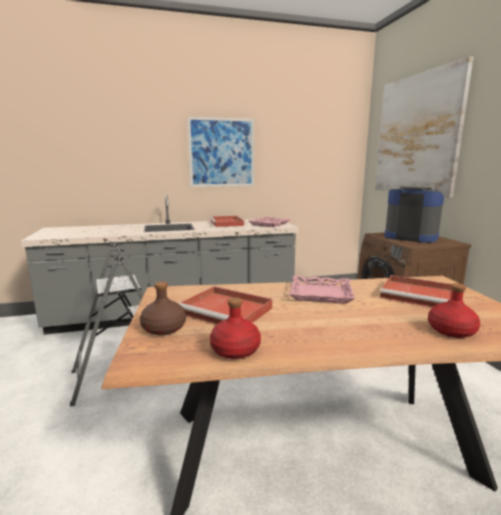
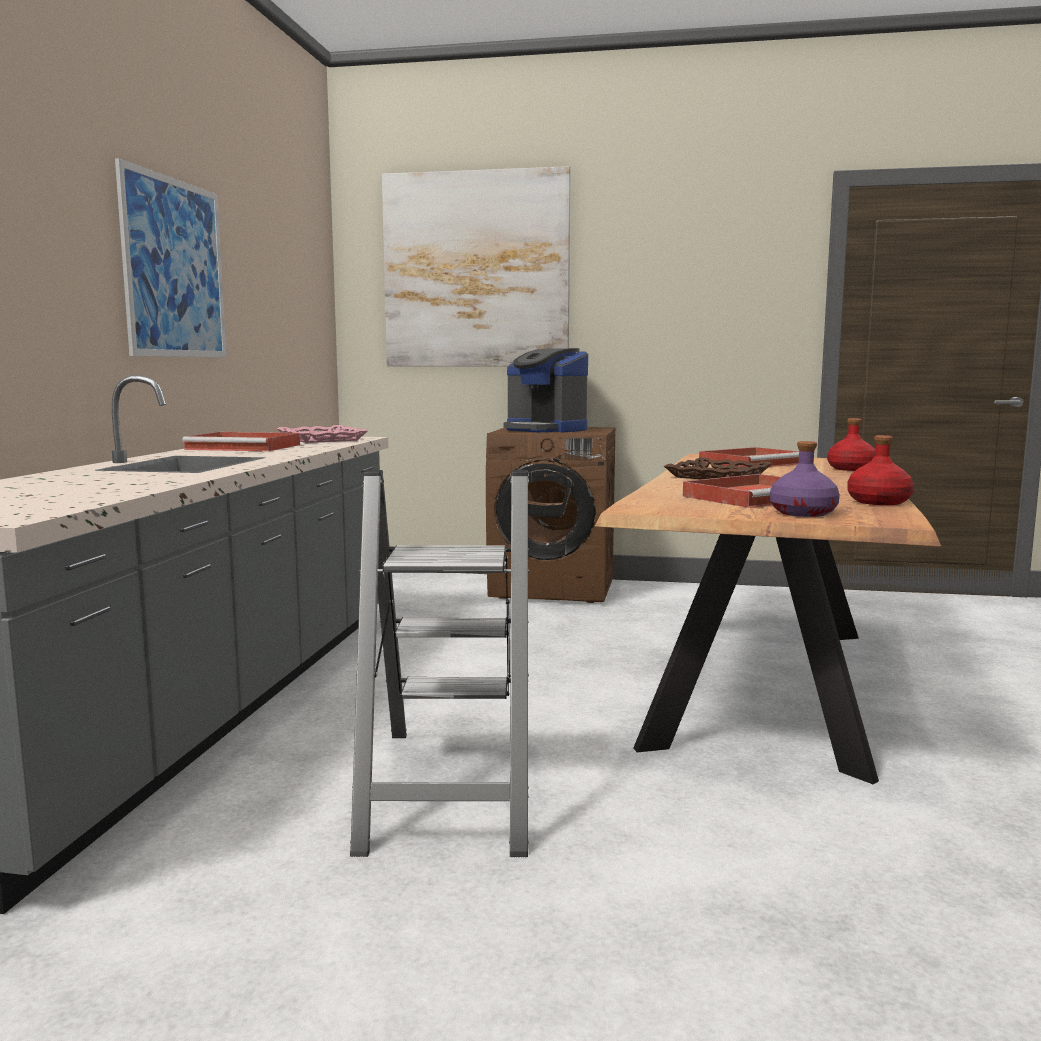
camera: 65 degrees left, 5 degrees down
brown bottle [140,281,186,335] -> purple bottle [770,441,840,517]
pink tray [289,276,356,304] -> brown tray [664,457,772,479]
coffee machine [385,187,444,243] -> coffee machine turned 105 degrees counterclockwise [503,348,588,432]

